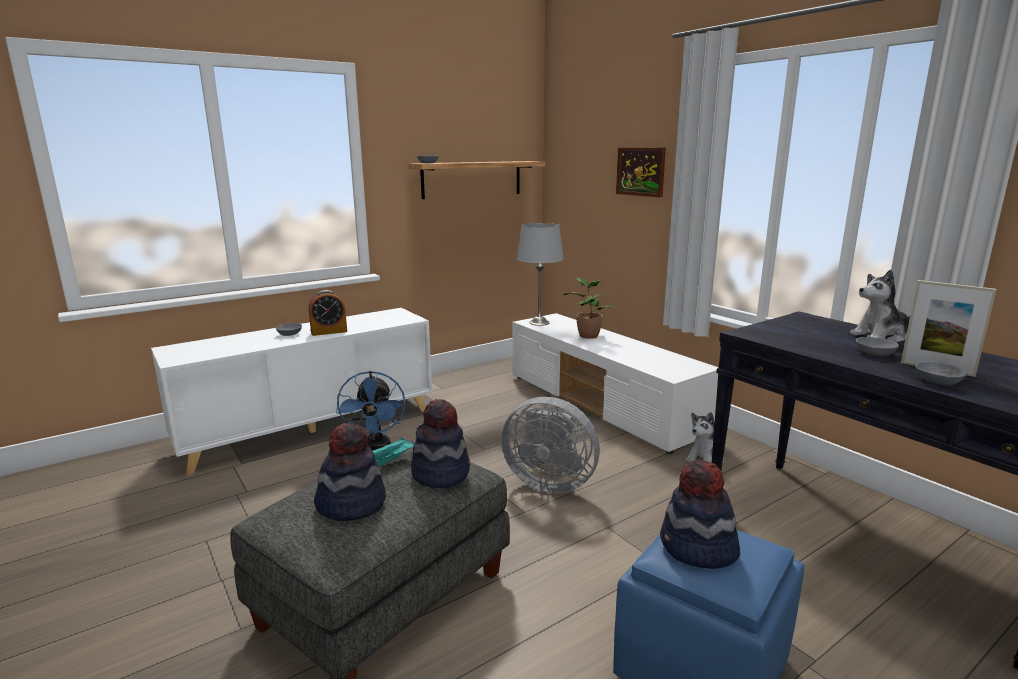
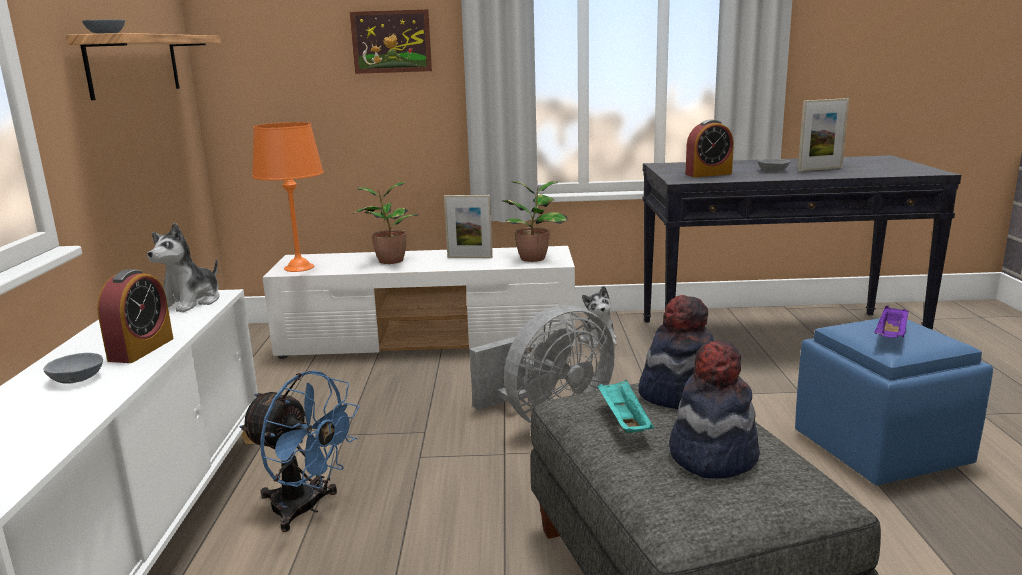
camera: 55 degrees left, 0 degrees up
grey table lamp [517,223,564,326] -> orange table lamp [252,122,324,272]
hat [660,459,740,569] -> purple tray [875,306,909,338]
plush toy [850,270,911,342] -> plush toy moved to [148,223,220,312]
grey bowl [915,362,967,385] -> none
none -> picture frame [444,195,493,258]
none -> potted plant [502,180,568,262]
none -> alarm clock [685,119,734,177]

